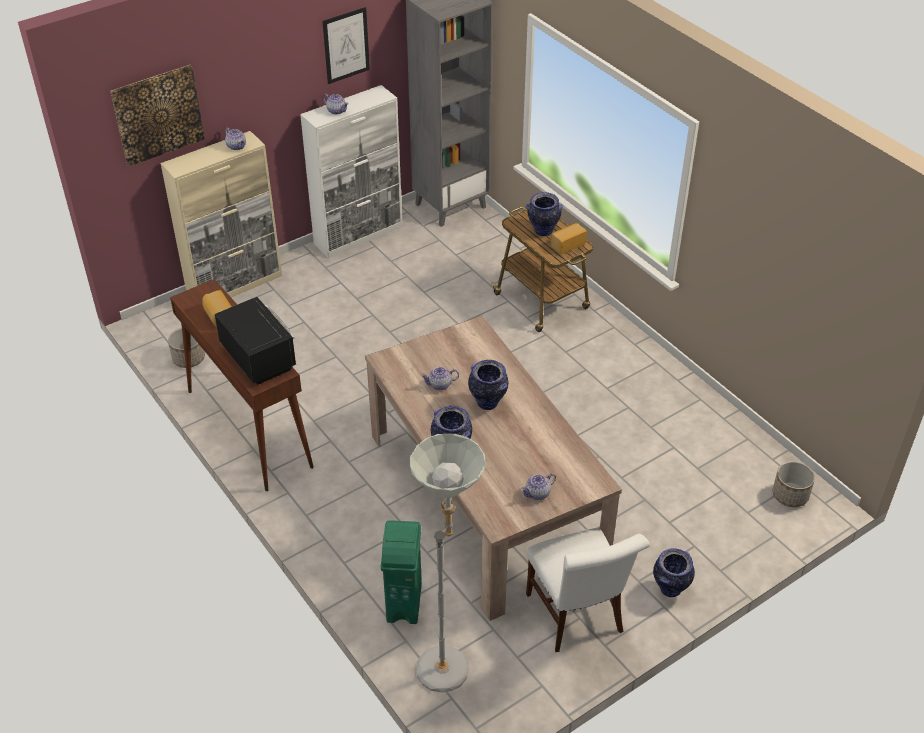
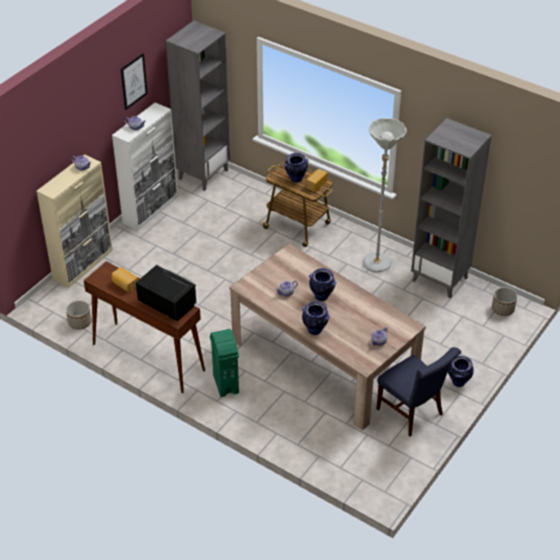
camera: 20 degrees left, 0 degrees up
picture [110,65,205,166] -> none
green trash can [381,520,422,624] -> green trash can moved to [210,329,239,397]
grey floor lamp [409,434,486,693] -> grey floor lamp moved to [363,118,407,273]
white chair [526,528,650,652] -> blue chair [376,347,461,437]
none -> grey bookcase [411,118,491,298]

